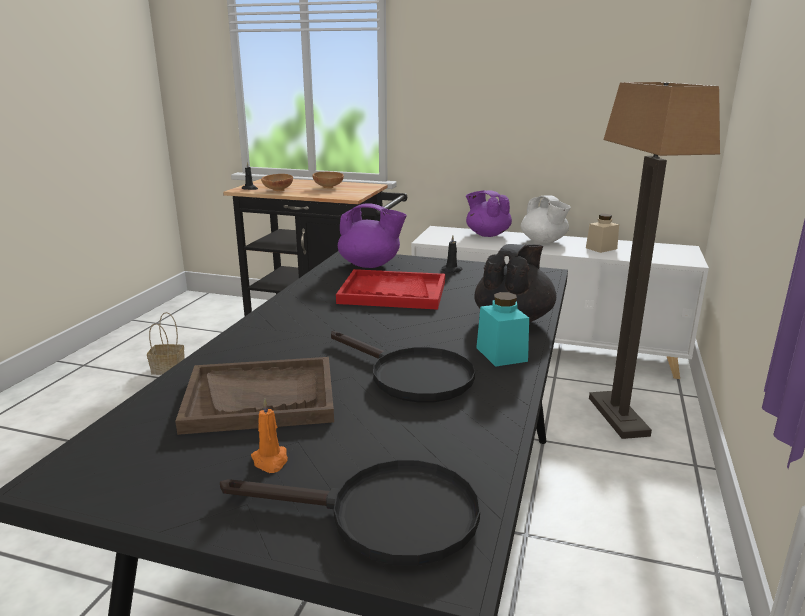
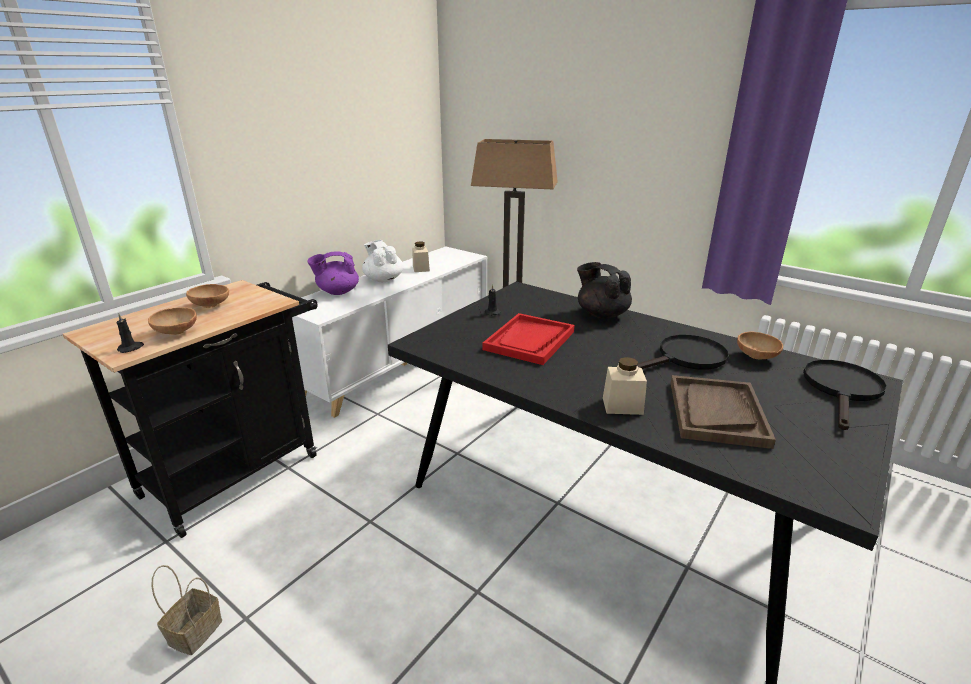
camera: 70 degrees left, 5 degrees up
orange candle [251,399,288,473] -> none
purple teapot [338,203,407,268] -> none
turquoise jar [476,292,529,367] -> none
white teapot [521,195,571,244] -> white teapot turned 120 degrees counterclockwise [362,240,404,282]
none -> beige jar [603,357,647,415]
none -> brown bowl [737,332,783,360]

